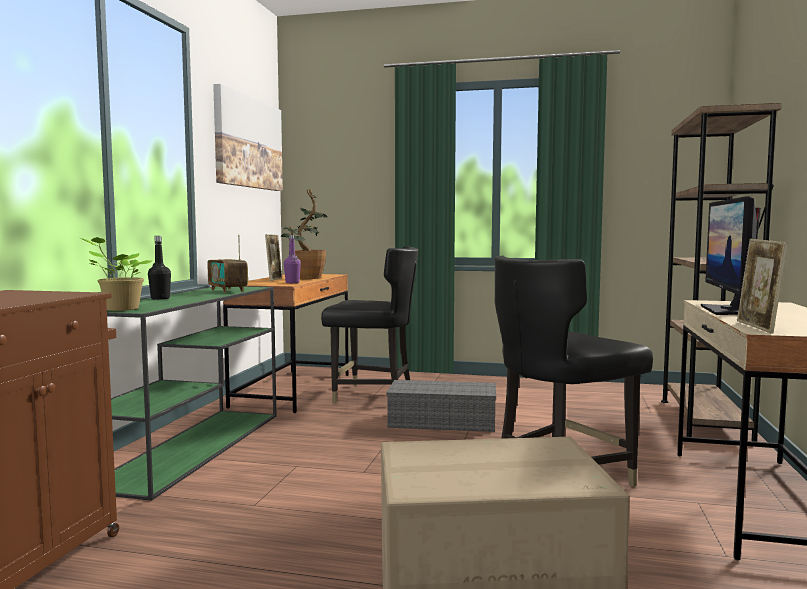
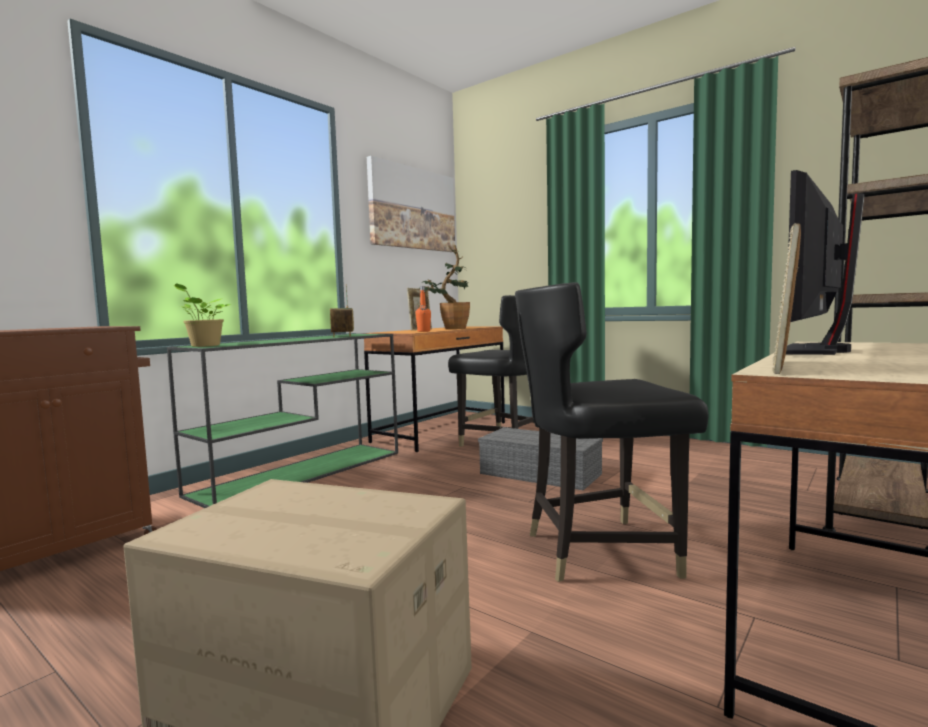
camera: 25 degrees right, 0 degrees up
black bottle [148,236,171,300] -> none
purple bottle [284,234,301,283] -> orange bottle [415,286,431,332]

